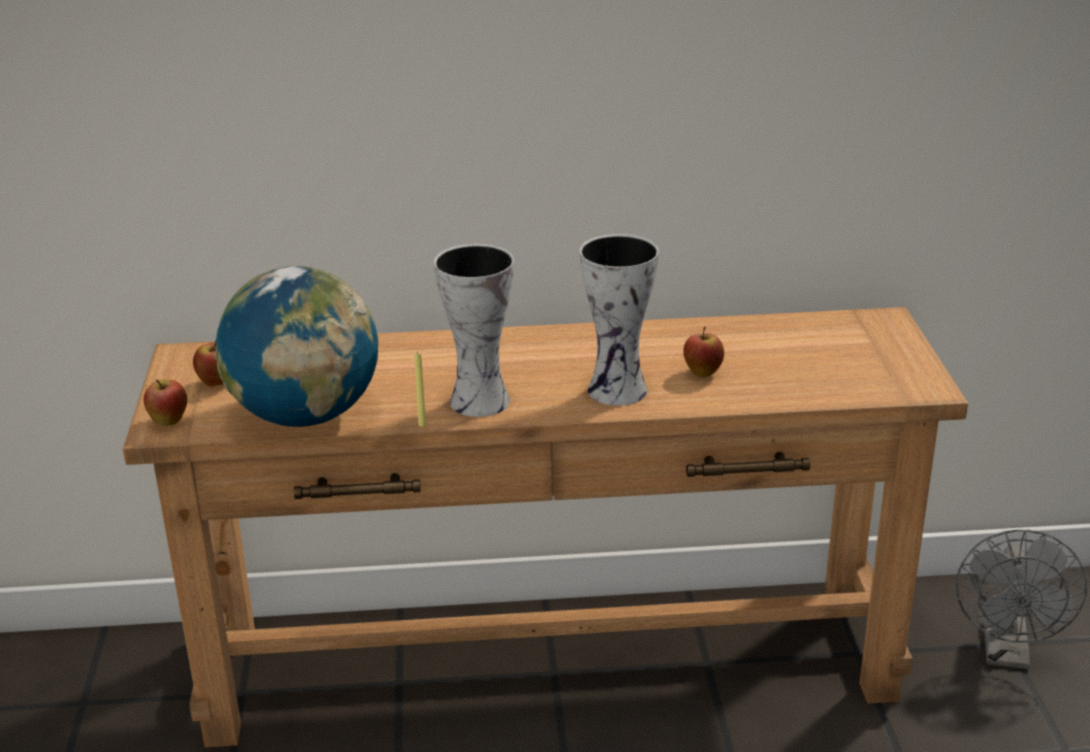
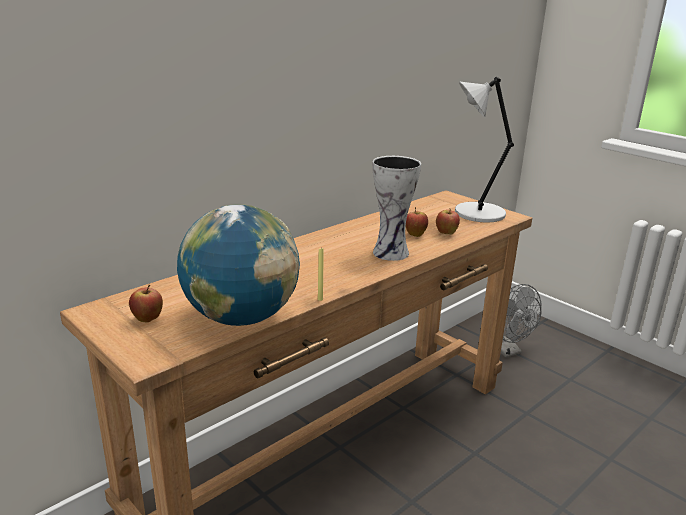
camera: 40 degrees left, 5 degrees down
apple [144,379,187,426] -> apple moved to [436,208,460,235]
vase [434,244,514,417] -> none
none -> grey table lamp [455,77,514,223]

